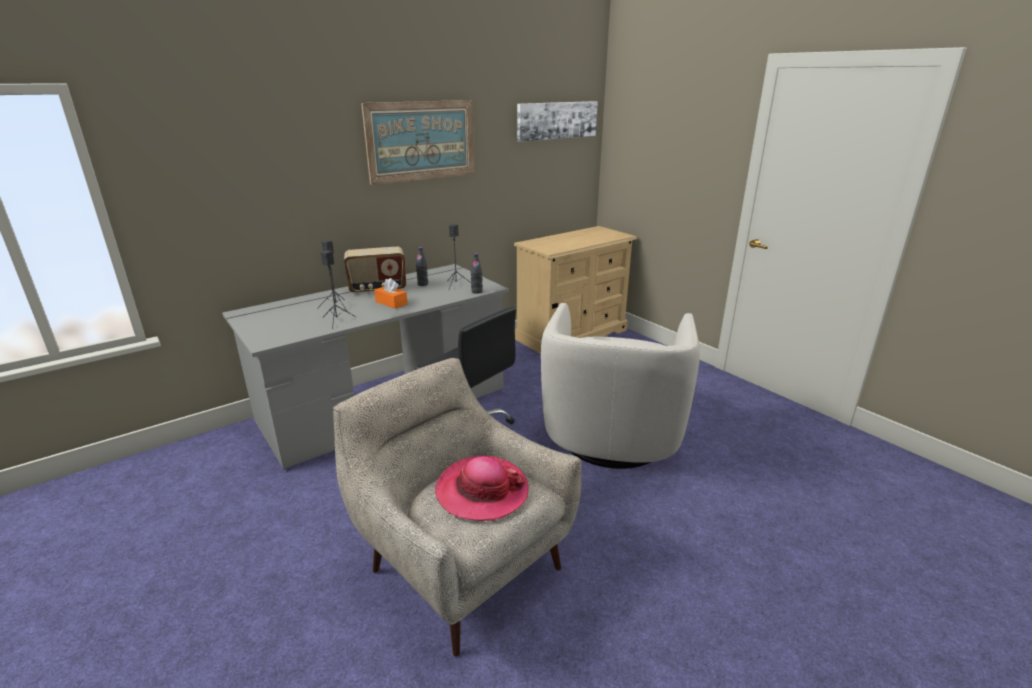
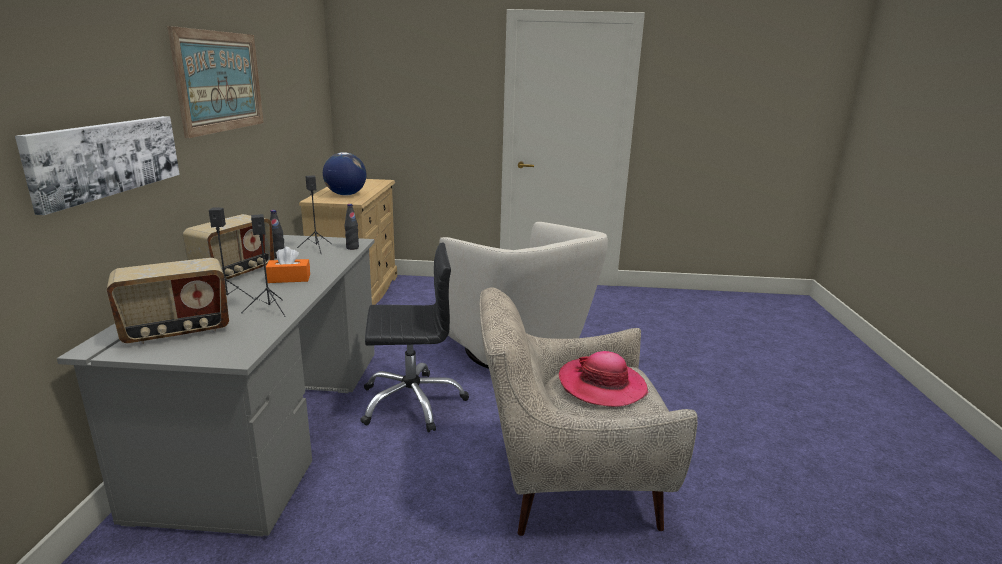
camera: 50 degrees left, 5 degrees down
picture [517,101,598,142] -> picture moved to [15,116,180,215]
none -> radio [107,258,229,344]
none -> globe [323,152,366,196]

